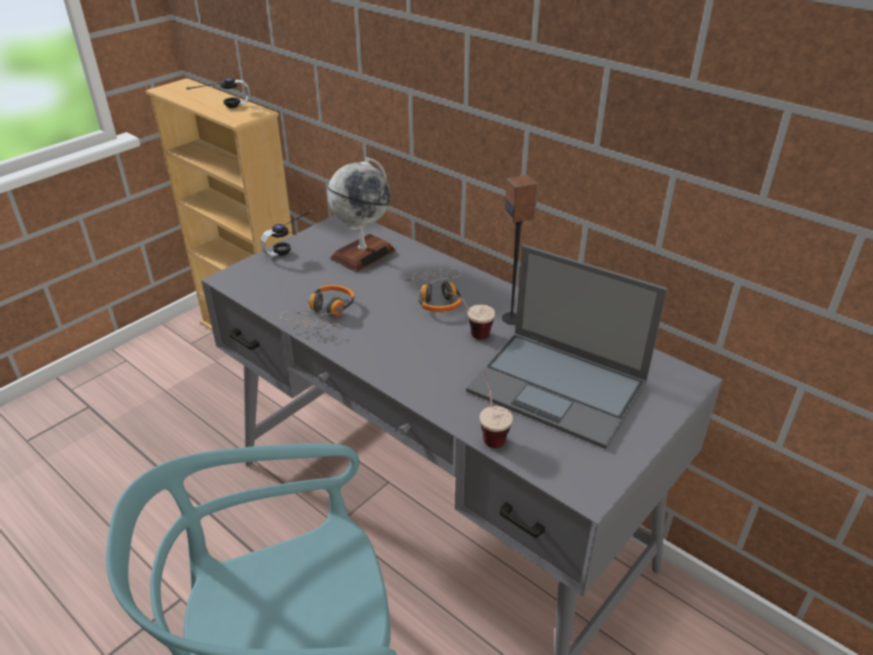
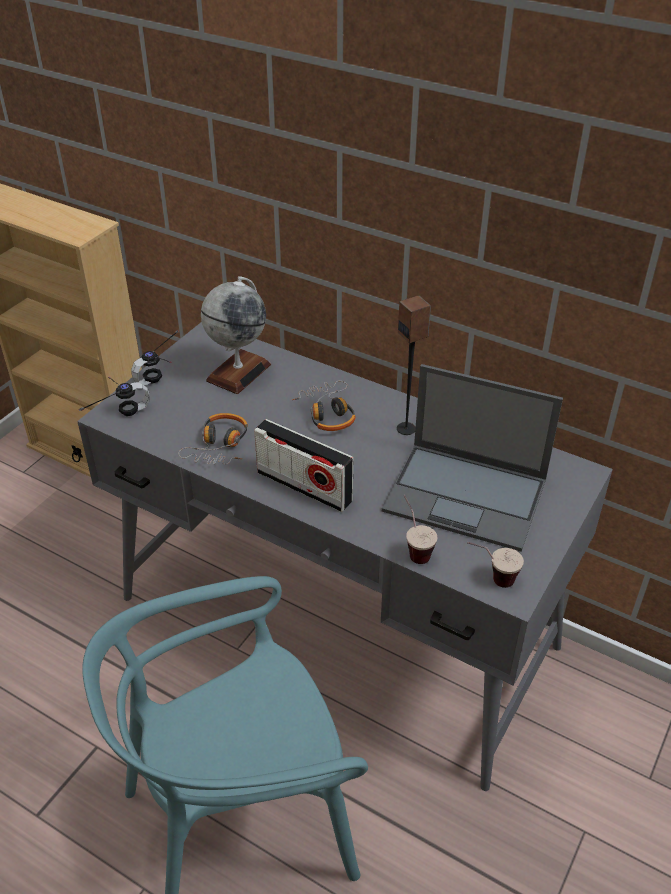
camera: 10 degrees left, 5 degrees up
headphones [186,75,250,108] -> headphones moved to [79,377,150,416]
cup [446,291,495,340] -> cup moved to [467,542,524,588]
none -> radio [254,419,353,512]

